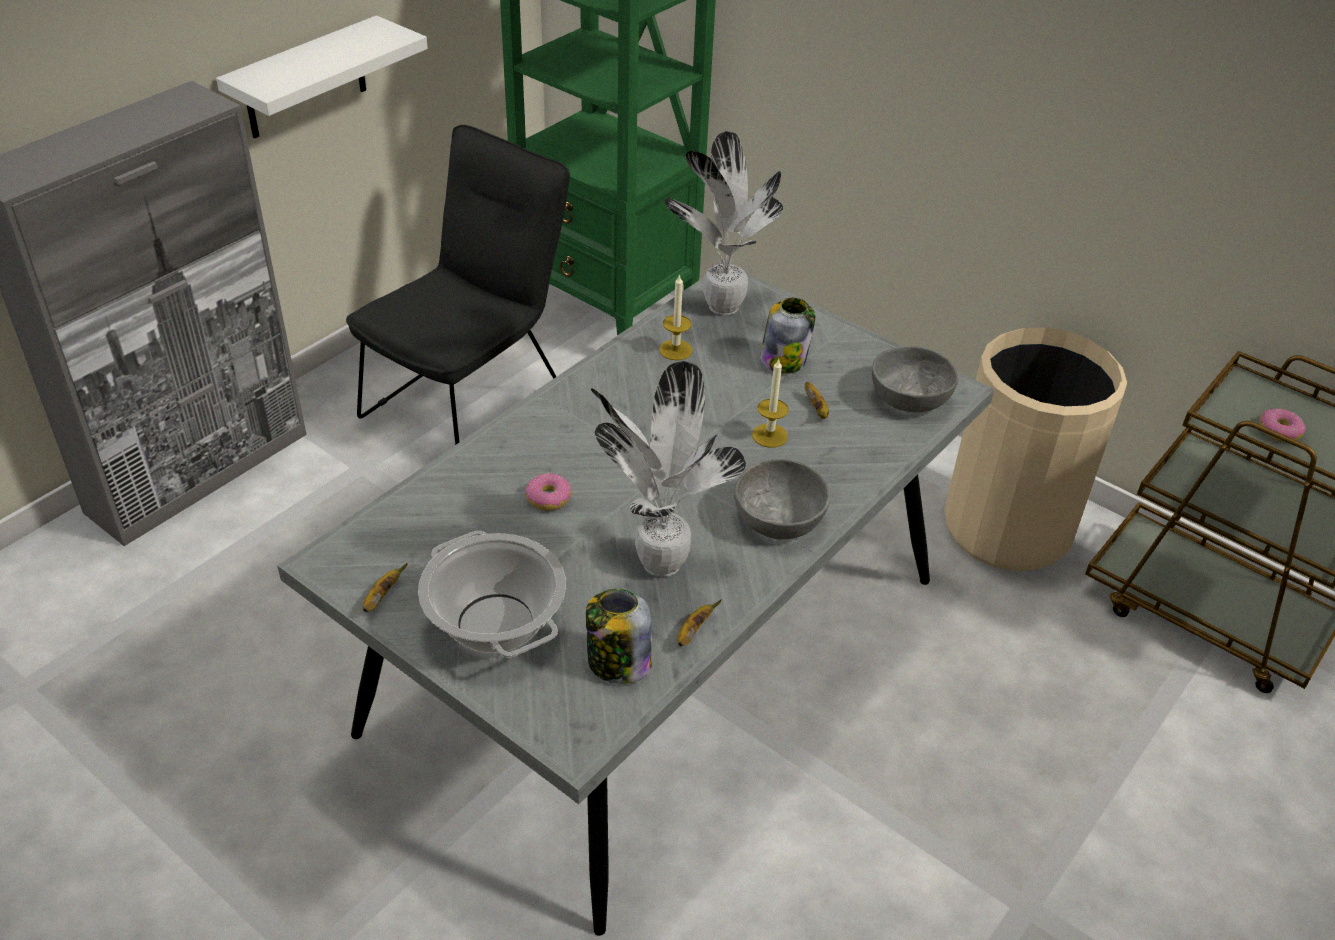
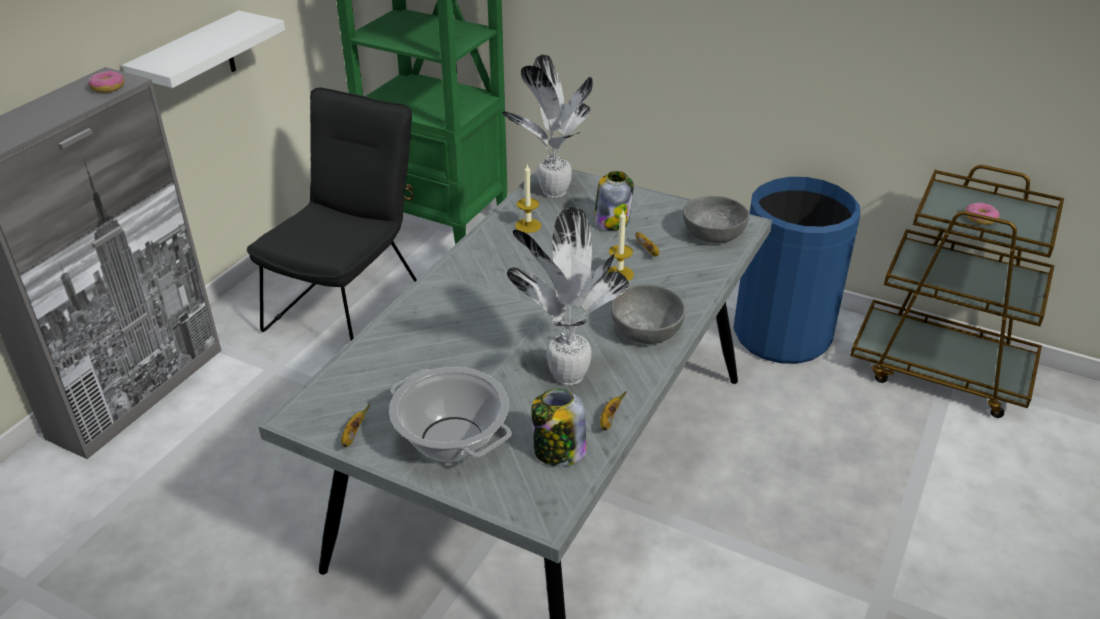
camera: 10 degrees left, 5 degrees down
donut [525,473,571,511] -> donut moved to [88,71,124,93]
beige trash can [944,327,1127,571] -> blue trash can [734,177,860,364]

